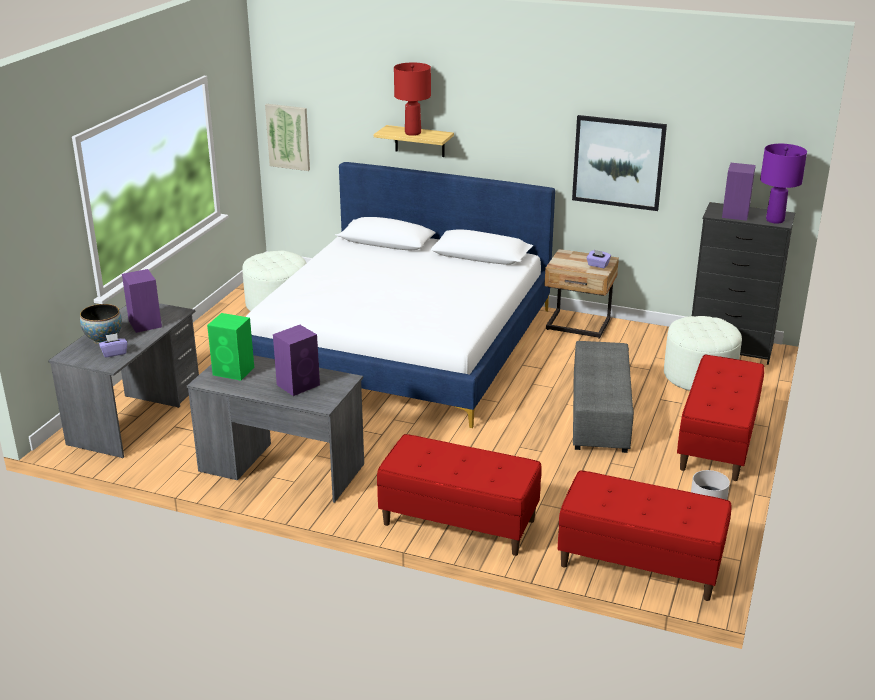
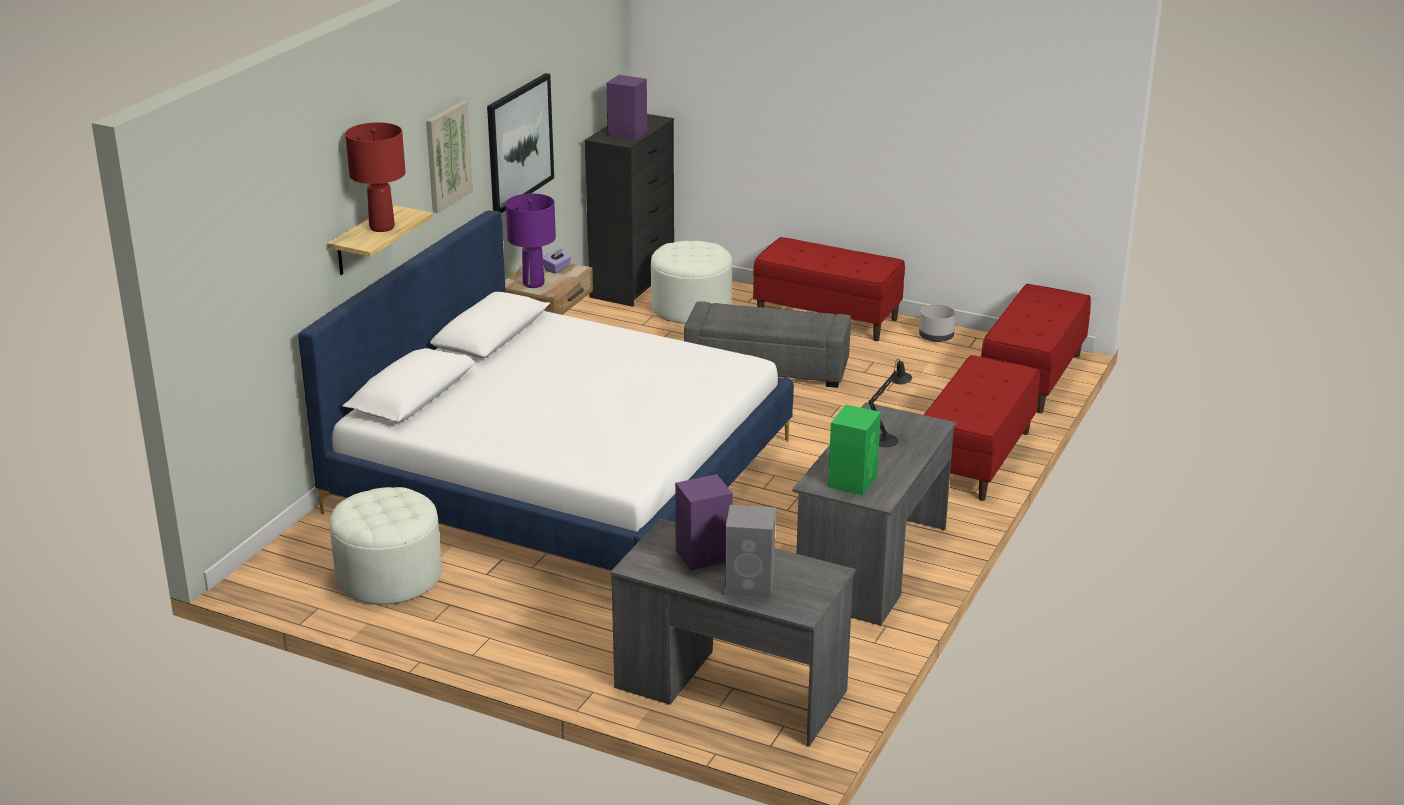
camera: 85 degrees left, 0 degrees up
bowl [80,304,122,344] -> grey speaker [725,505,776,599]
purple tissue box [99,333,127,358] -> none
picture [265,104,310,171] -> picture moved to [426,101,473,213]
purple speaker [273,325,320,396] -> black table lamp [868,360,912,447]
purple table lamp [760,144,807,224] -> purple table lamp moved to [506,193,556,288]

